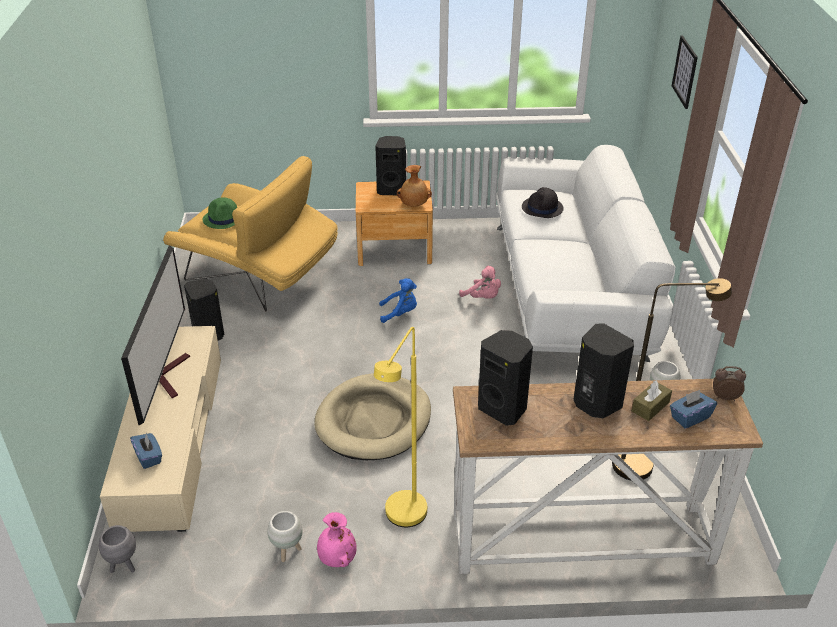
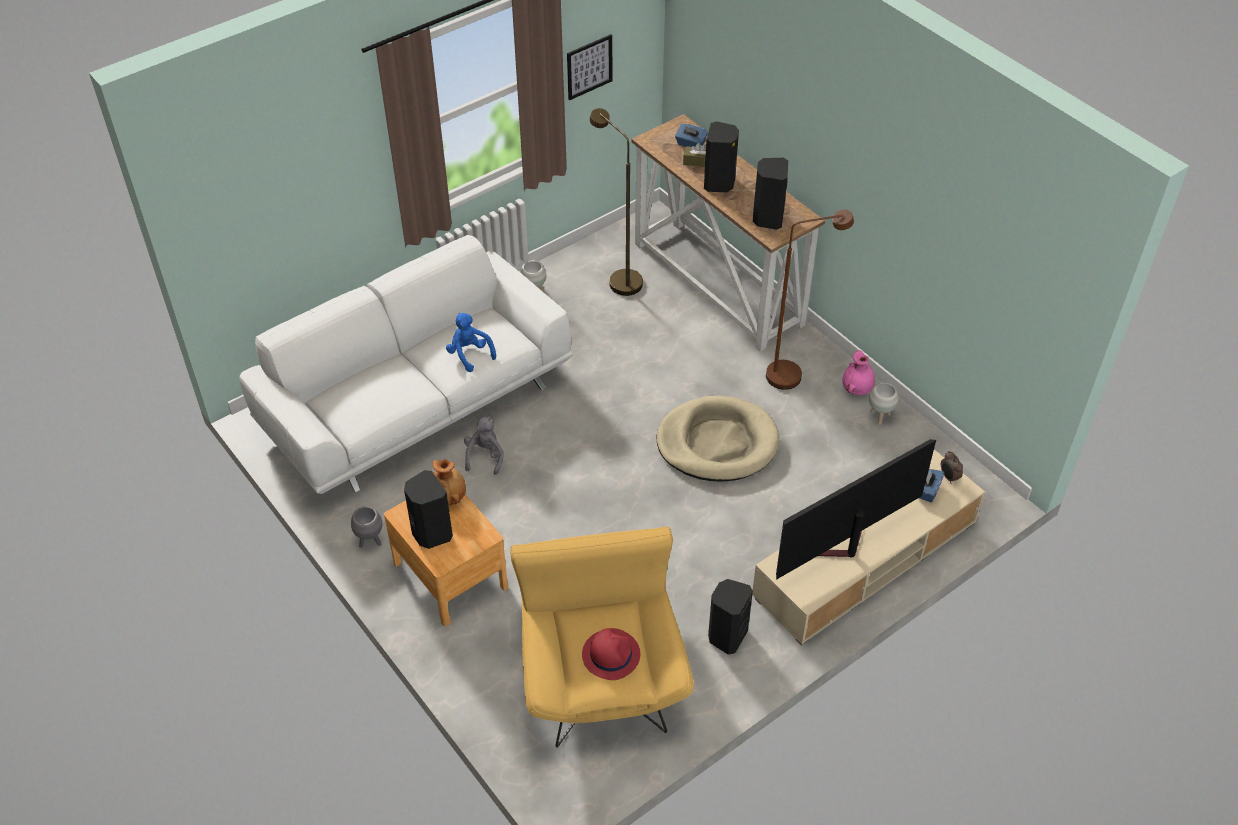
camera: 125 degrees left, 10 degrees up
grey planter [99,525,136,573] -> grey planter moved to [351,506,382,548]
green hat [202,197,237,229] -> red hat [582,628,640,680]
yellow floor lamp [374,327,427,527] -> brown floor lamp [766,210,854,390]
blue plush toy [379,278,417,323] -> blue plush toy moved to [446,313,496,372]
pink plush toy [459,266,501,299] -> grey plush toy [464,416,504,475]
black hat [522,187,564,218] -> none
picture [672,35,698,109] -> picture moved to [567,34,612,100]
alarm clock [713,366,746,401] -> alarm clock moved to [941,451,963,484]

